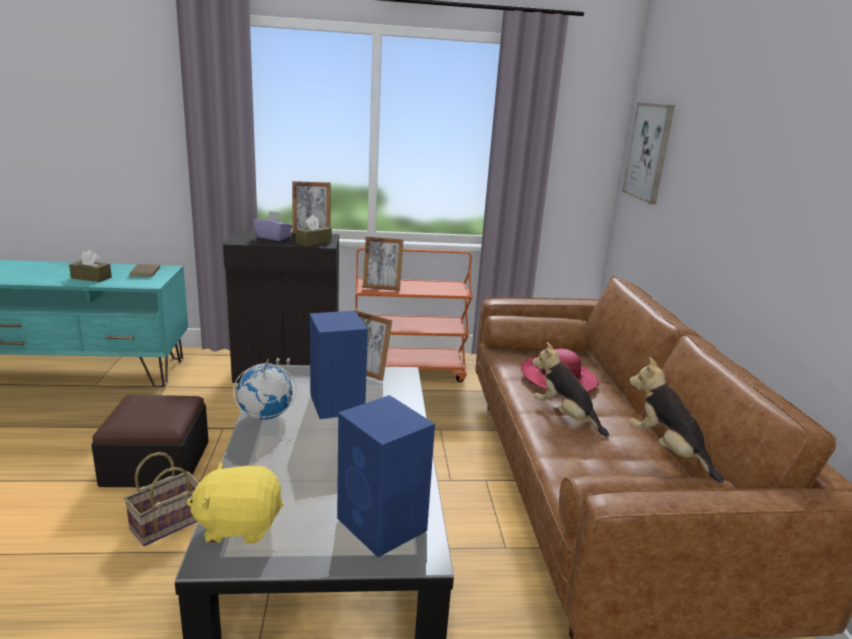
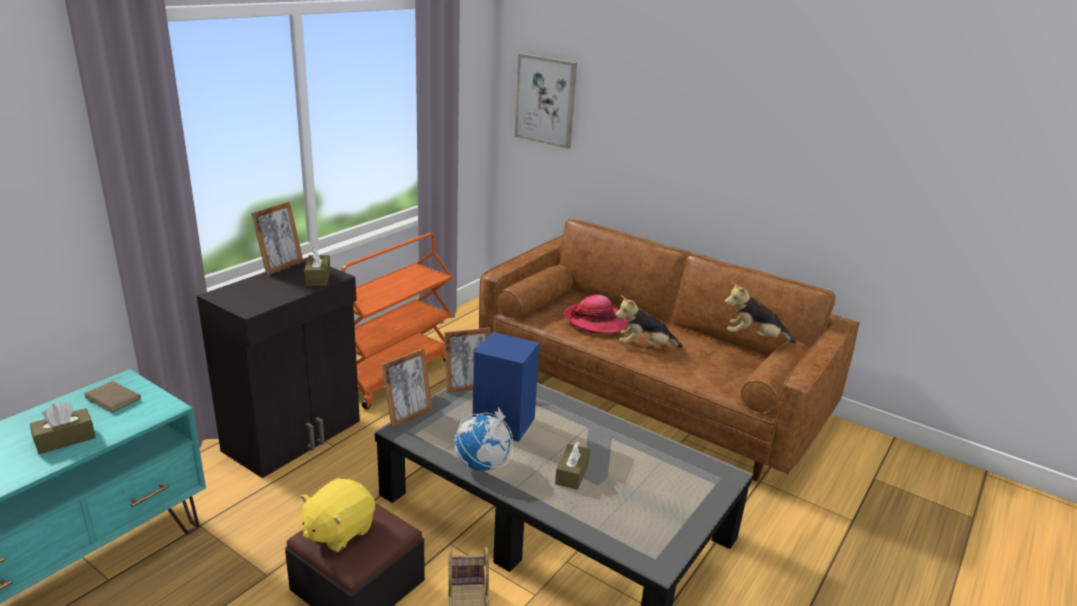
camera: 50 degrees left, 5 degrees up
yellow plush toy [187,461,283,544] -> yellow plush toy moved to [300,478,375,552]
purple tissue box [253,211,292,241] -> none
blue speaker [337,395,435,557] -> none
picture frame [363,236,403,291] -> picture frame moved to [382,348,433,428]
none -> brown tissue box [555,442,590,490]

